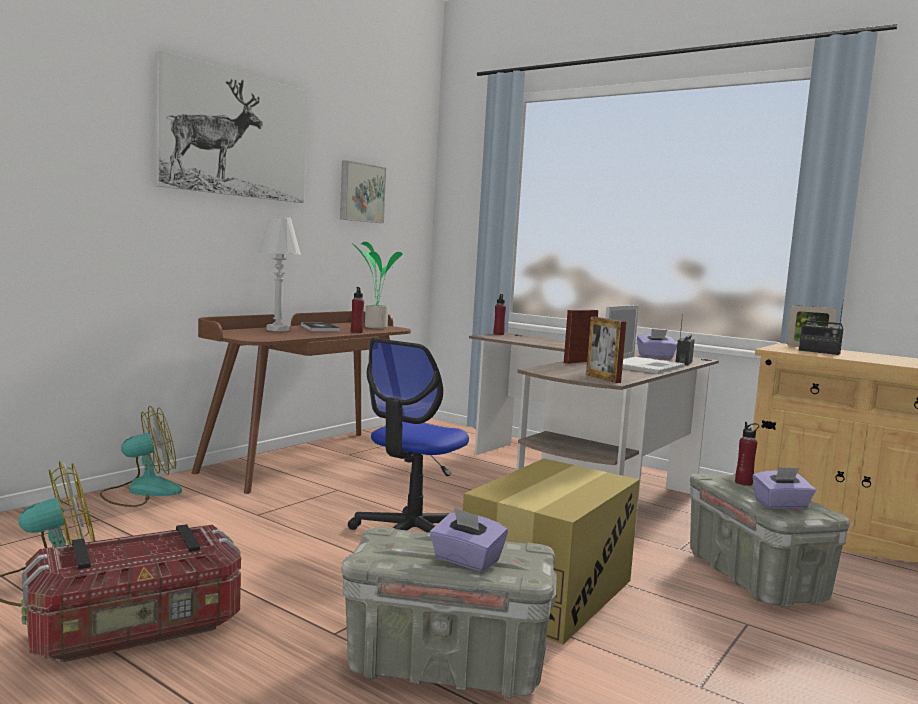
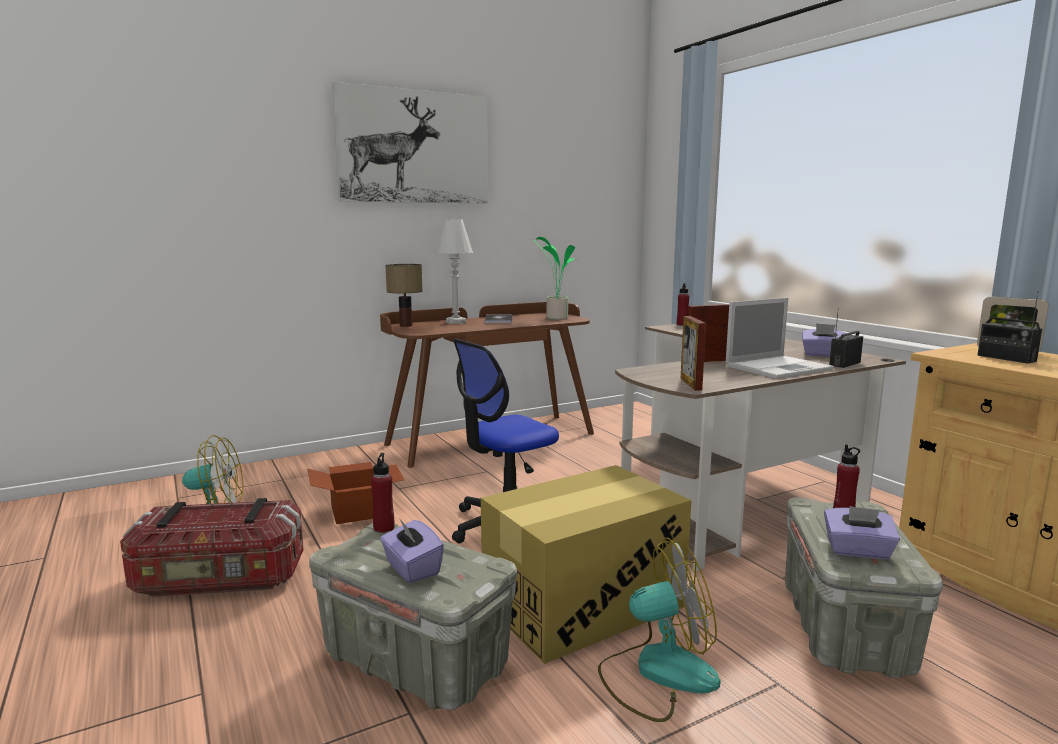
camera: 25 degrees right, 5 degrees up
fan [100,406,182,507] -> fan moved to [598,538,721,722]
picture [340,161,386,223] -> none
red bottle [351,287,364,333] -> red bottle moved to [371,453,395,533]
none -> cardboard box [307,462,405,524]
none -> table lamp [385,264,423,327]

